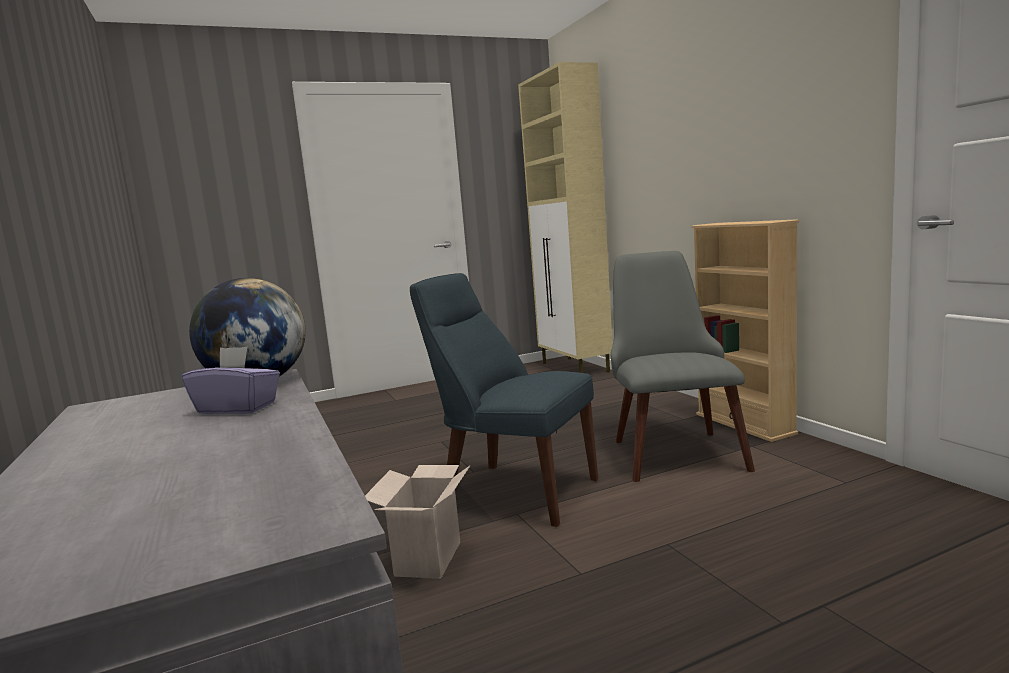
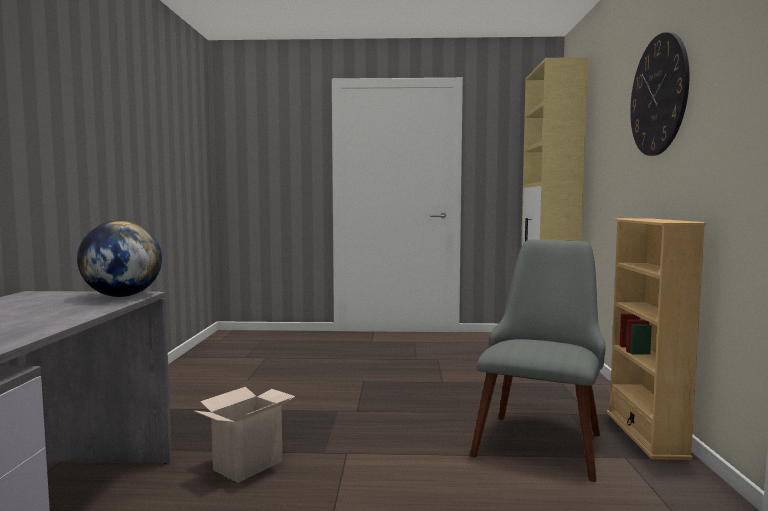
camera: 25 degrees right, 5 degrees down
purple tissue box [182,347,280,414] -> none
blue chair [410,273,598,527] -> none
none -> wall clock [630,32,689,156]

